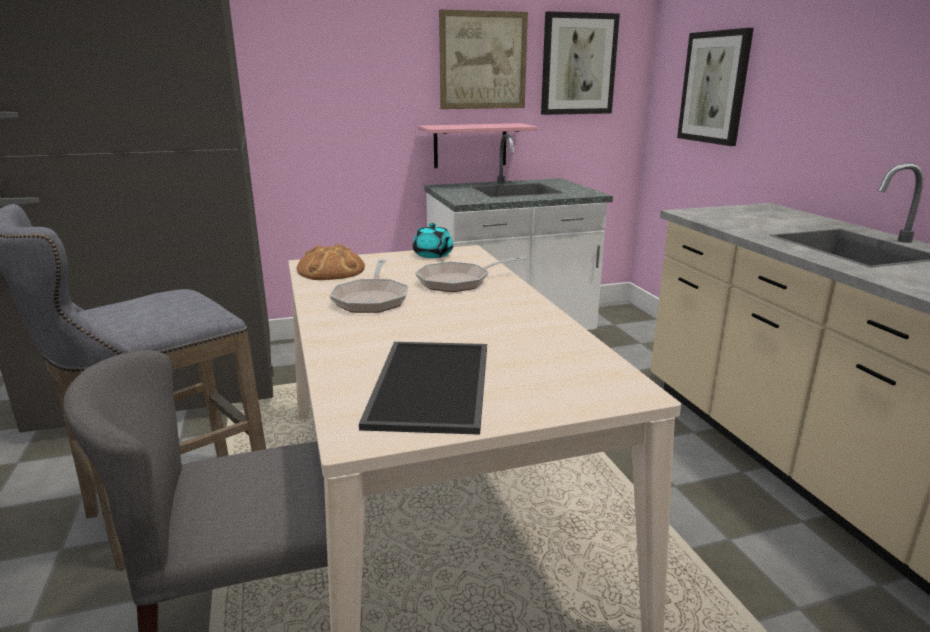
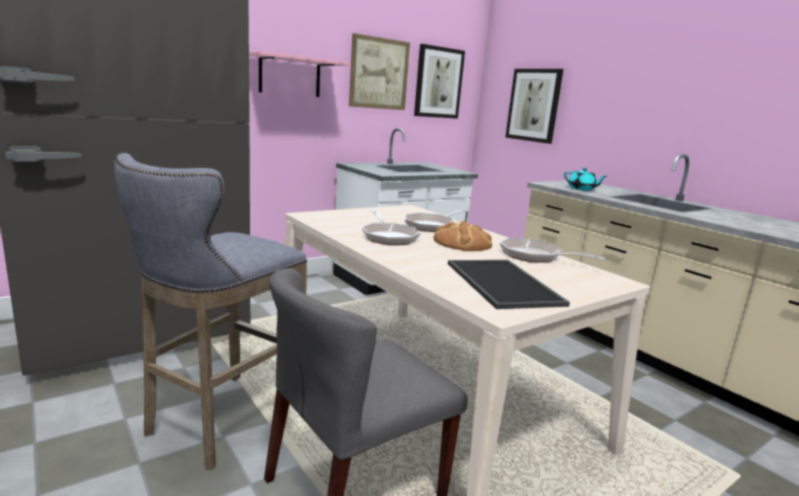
camera: 20 degrees left, 5 degrees down
bread [297,244,365,280] -> bread moved to [434,221,492,251]
turquoise teapot [412,223,453,258] -> turquoise teapot moved to [564,168,607,191]
pink shelf [418,123,538,168] -> pink shelf moved to [249,51,350,97]
none -> frying pan [499,238,605,263]

